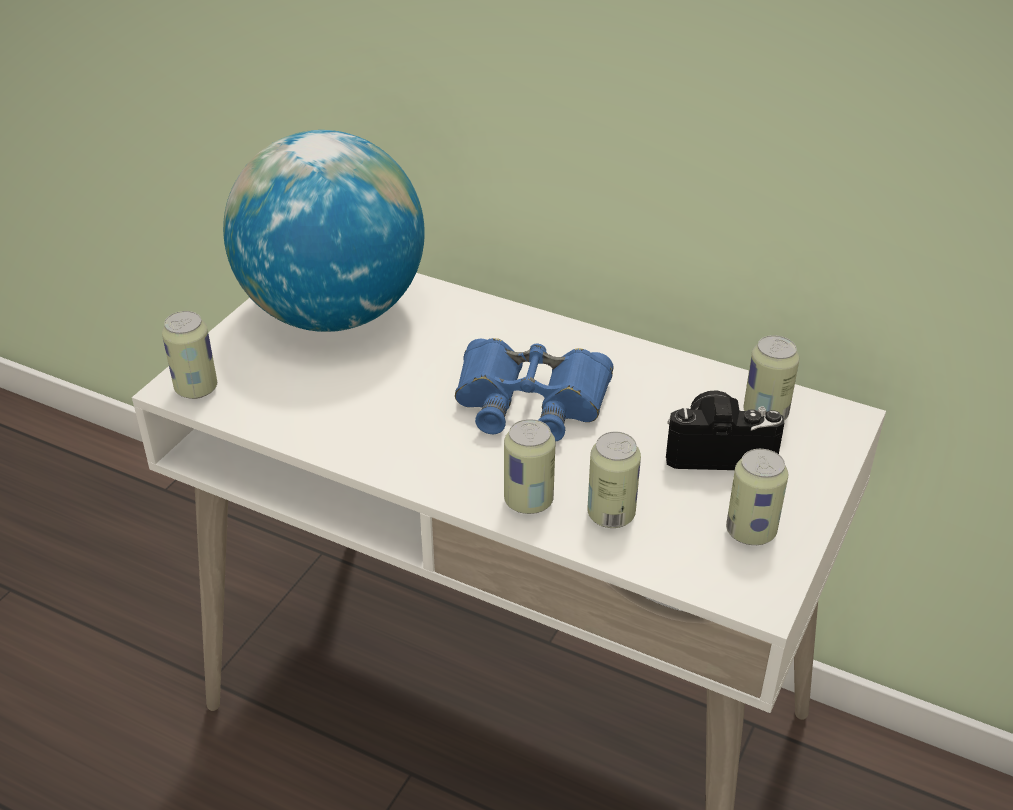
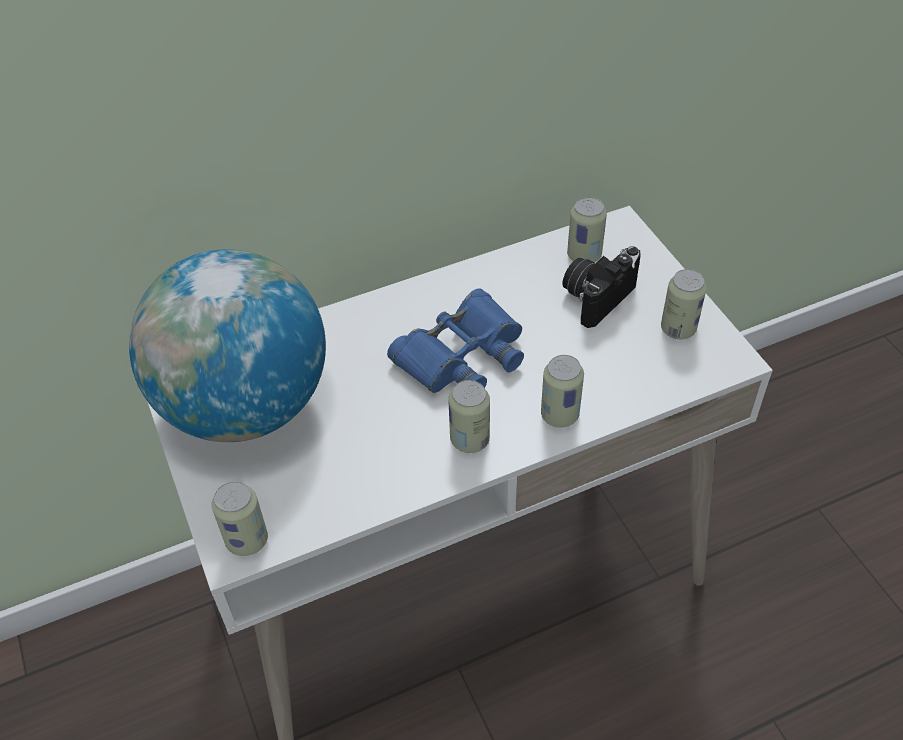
camera: 50 degrees left, 10 degrees up
can [587,432,641,528] -> can moved to [448,380,490,453]

